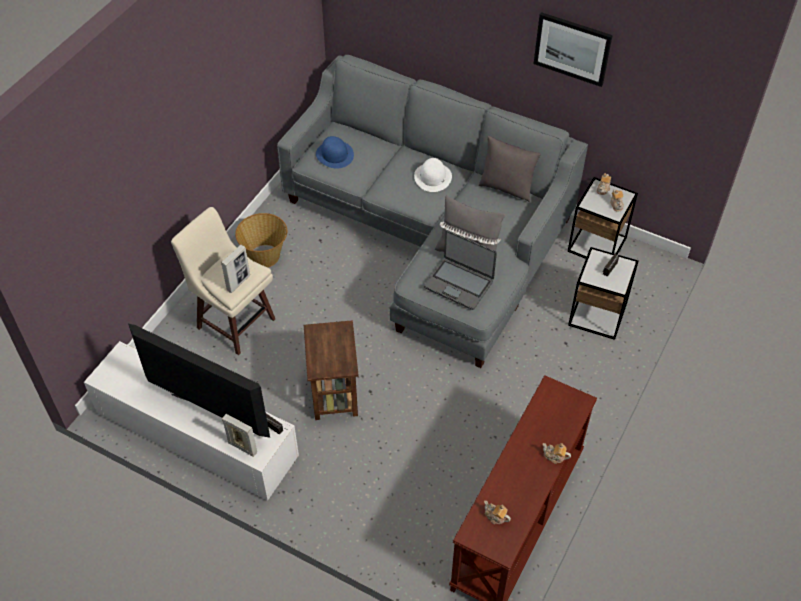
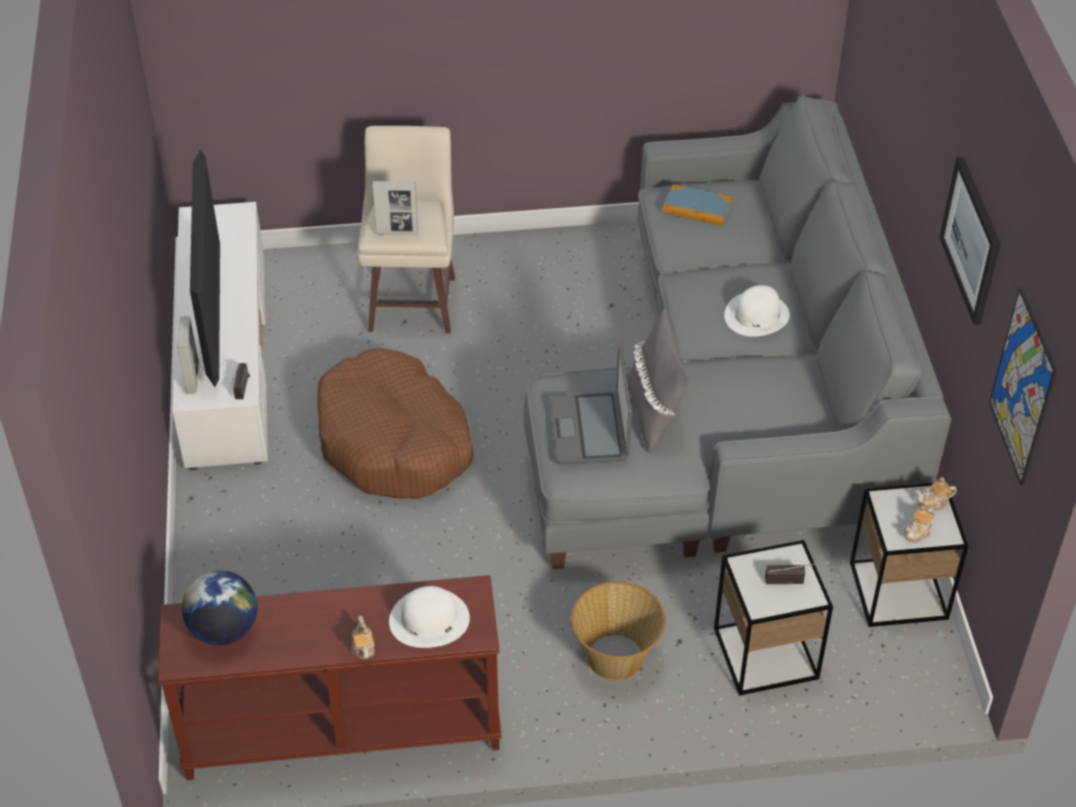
camera: 55 degrees right, 5 degrees down
basket [235,213,287,267] -> basket moved to [571,581,666,681]
brown side table [304,320,359,420] -> brown dog bed [317,348,474,499]
blue hat [316,136,354,169] -> book [663,184,732,226]
grey pillow [479,136,541,202] -> none
teapot [484,501,511,524] -> globe [182,570,257,645]
none -> white hat [389,586,470,648]
none -> picture [989,288,1057,485]

